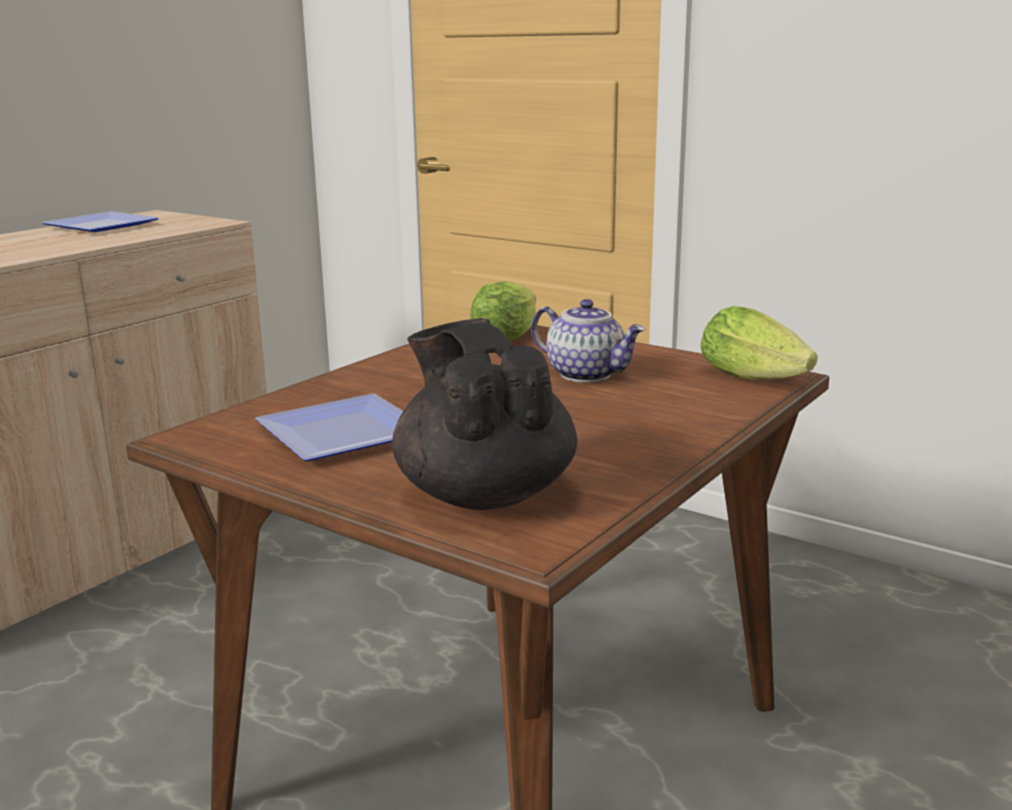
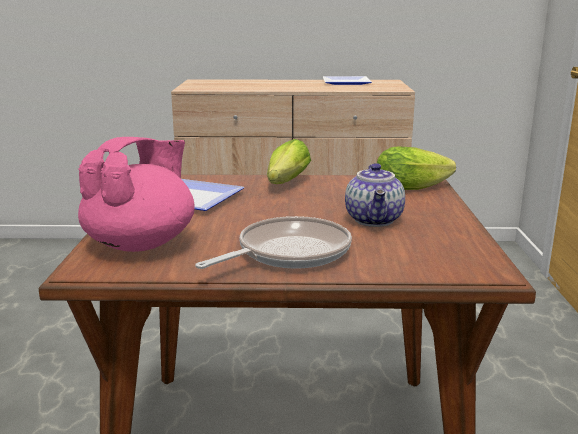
camera: 55 degrees right, 0 degrees up
black teapot [392,318,577,510] -> pink teapot [78,137,195,252]
lettuce [701,306,818,380] -> lettuce moved to [267,139,311,184]
none -> frying pan [195,216,352,269]

